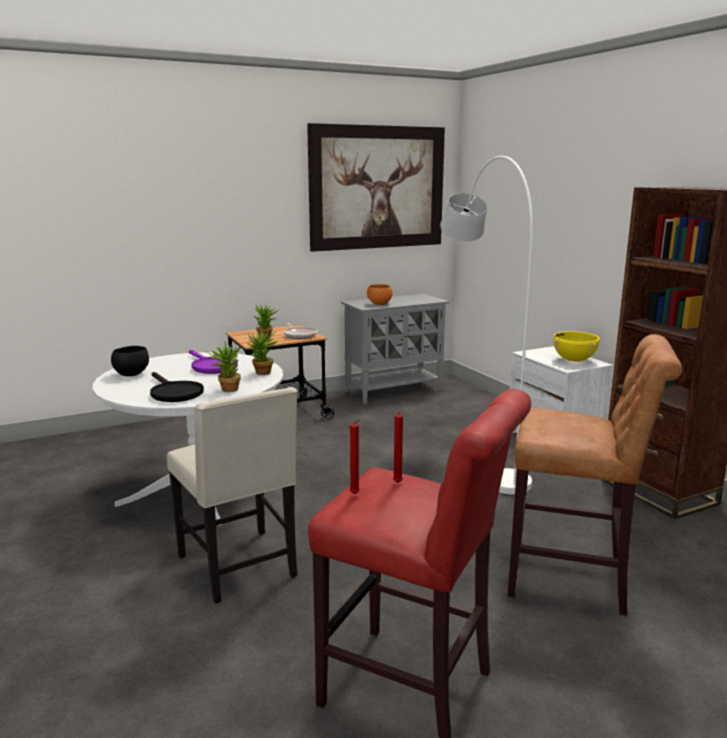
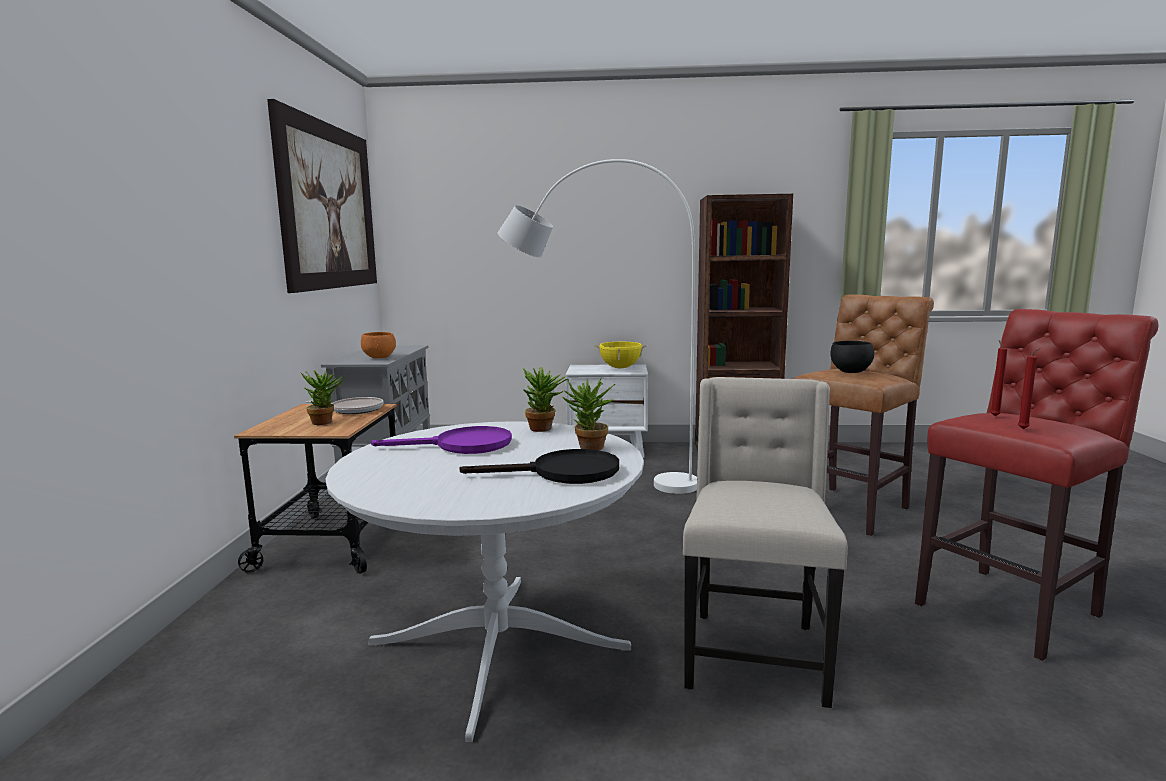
camera: 60 degrees left, 5 degrees down
black bowl [111,346,149,376] -> black bowl moved to [830,341,874,373]
beige chair [167,387,297,603] -> beige chair turned 75 degrees counterclockwise [683,377,848,708]

